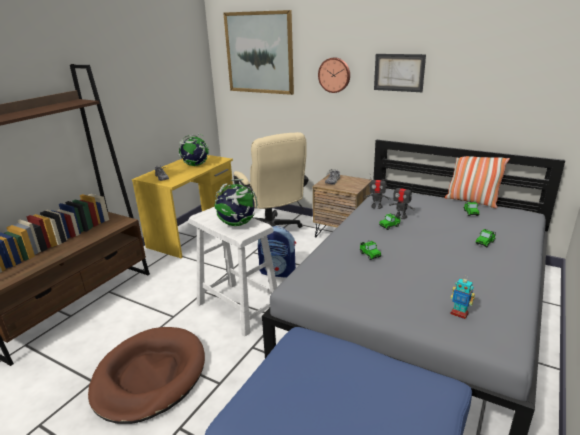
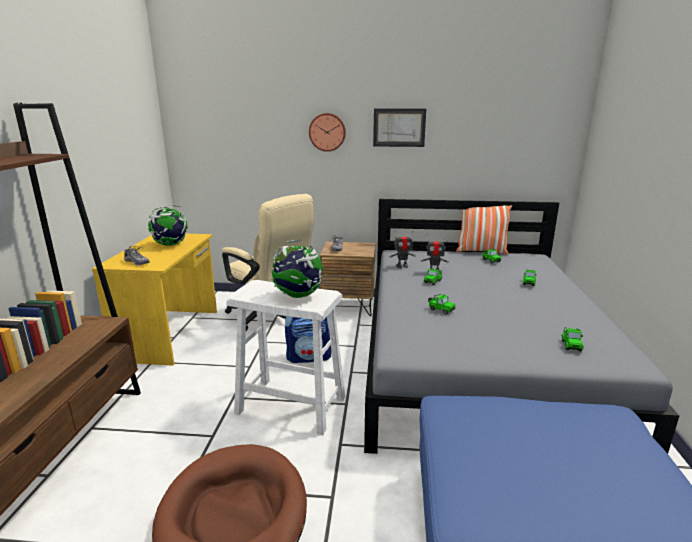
camera: 25 degrees left, 5 degrees down
picture [223,10,294,95] -> none
toy robot [450,276,475,319] -> toy car [561,327,584,351]

